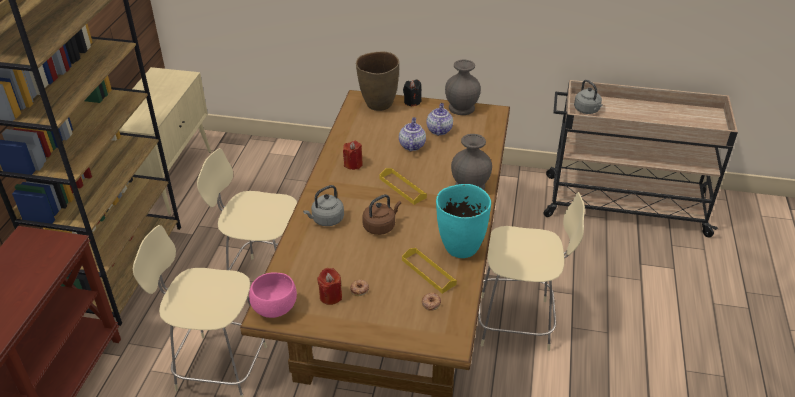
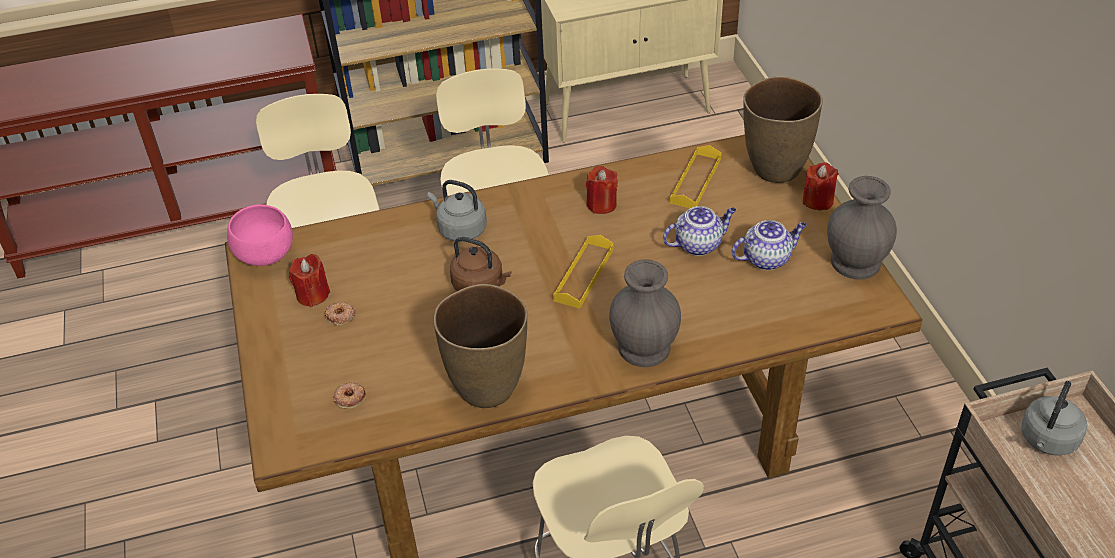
camera: 65 degrees right, 5 degrees up
yellow tray [402,248,457,294] -> yellow tray moved to [670,145,722,208]
black candle [403,79,421,107] -> red candle [803,162,838,210]
turquoise vase [436,184,491,258] -> brown vase [433,284,527,408]

